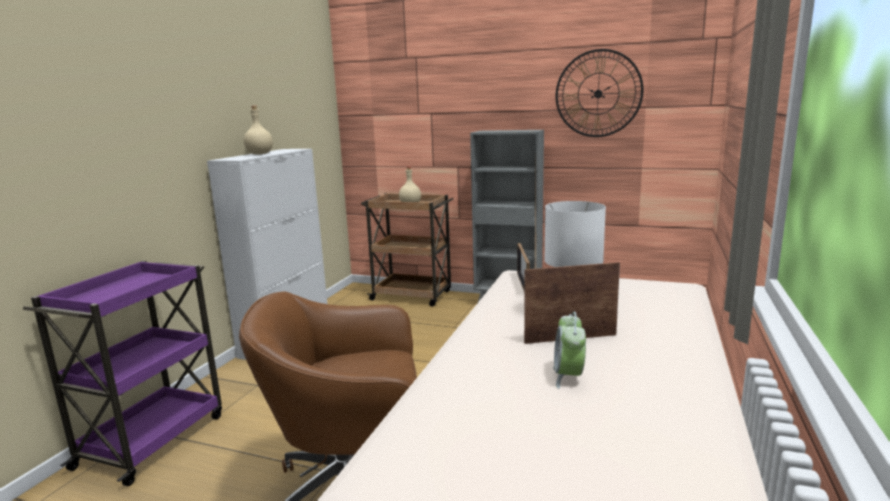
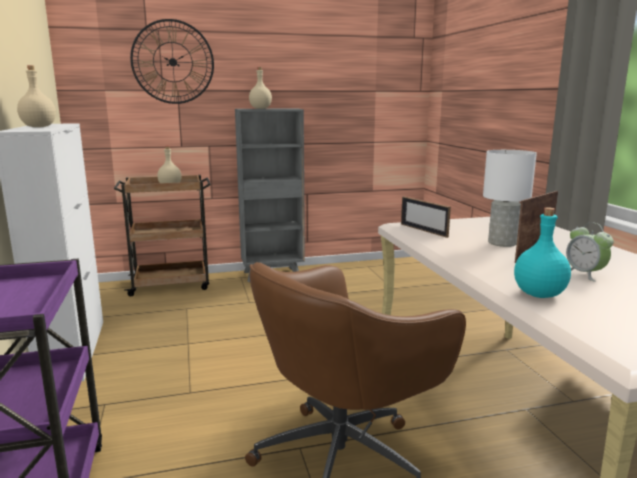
camera: 35 degrees left, 0 degrees up
wall clock [555,49,643,137] -> wall clock moved to [130,19,214,104]
none -> beige bottle [249,67,272,109]
none -> turquoise bottle [514,207,571,298]

